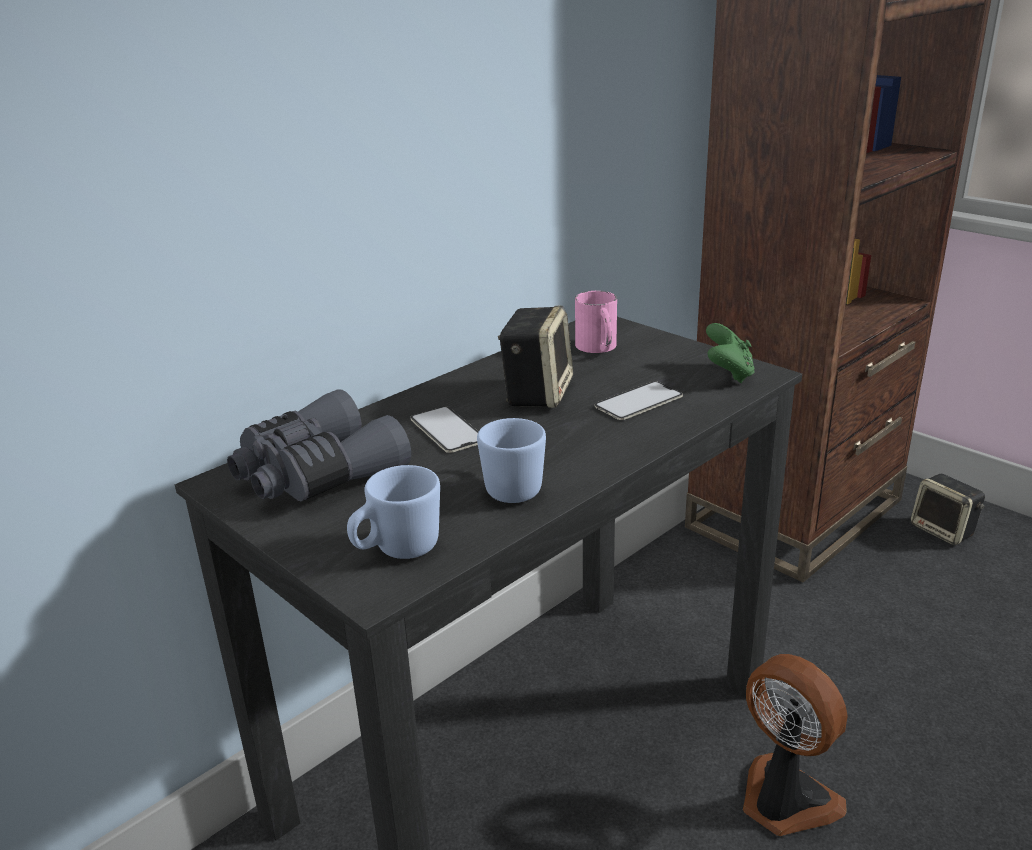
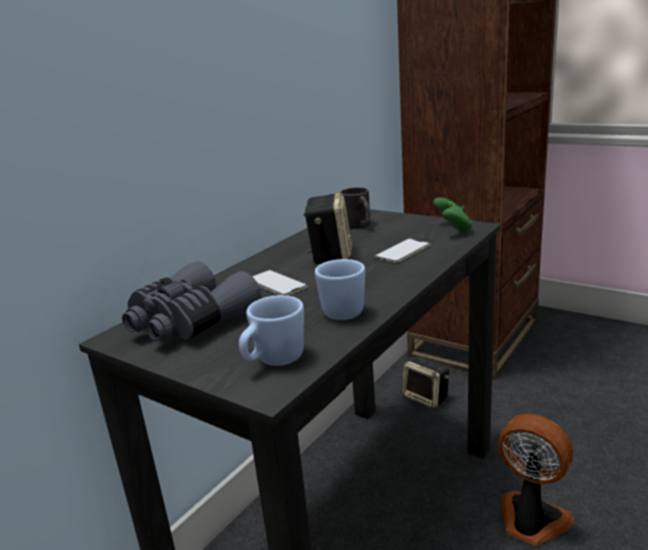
camera: 10 degrees left, 5 degrees down
pink mug [575,291,617,353] -> black mug [340,187,371,229]
speaker [911,474,985,545] -> speaker moved to [403,356,449,409]

